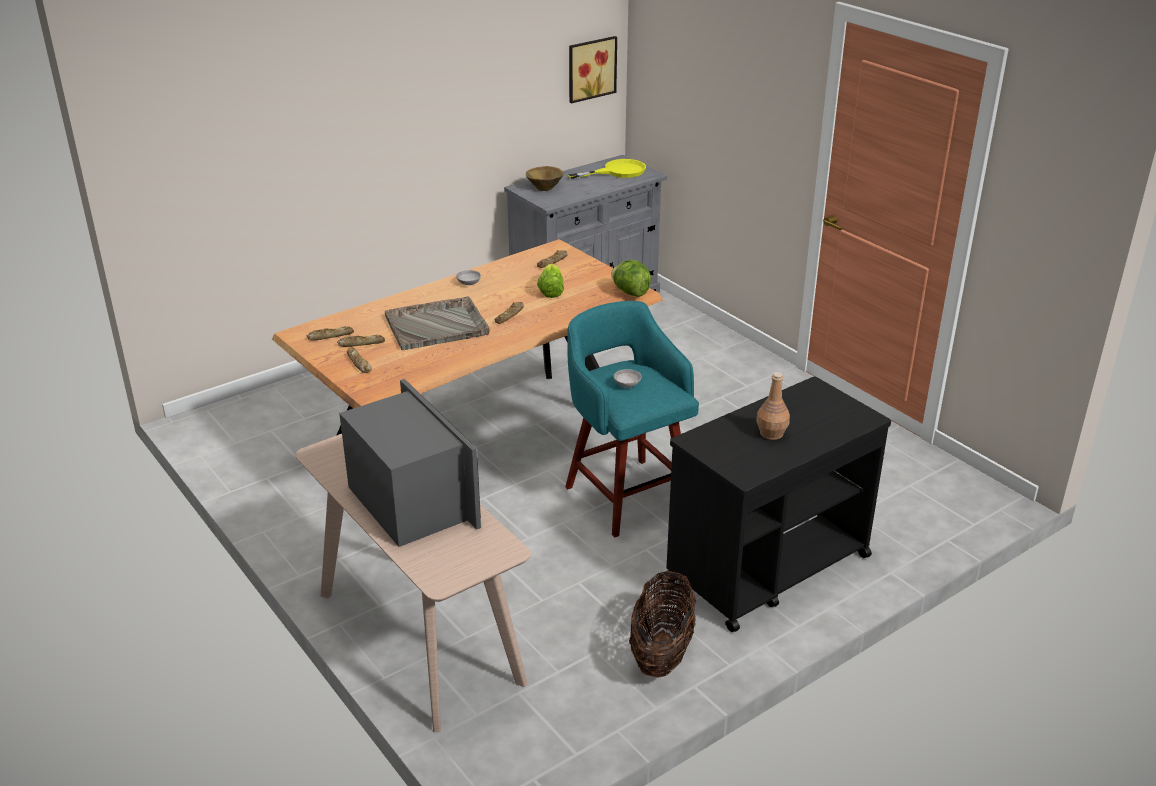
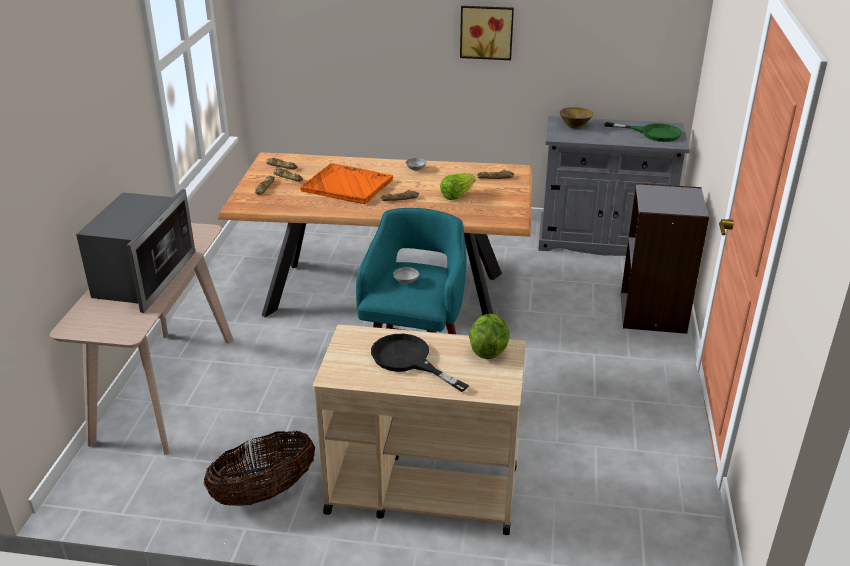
camera: 45 degrees right, 0 degrees up
grey tray [385,296,489,350] -> orange tray [300,163,393,204]
yellow frying pan [568,159,646,179] -> green frying pan [604,122,682,142]
picture [569,36,617,103] -> picture moved to [460,6,514,60]
lettuce [611,260,651,297] -> lettuce moved to [469,314,509,359]
black cart [666,376,891,632] -> beige cart [313,324,526,535]
brown bottle [756,372,790,440] -> black frying pan [371,334,469,392]
none -> grey bookcase [621,183,709,334]

